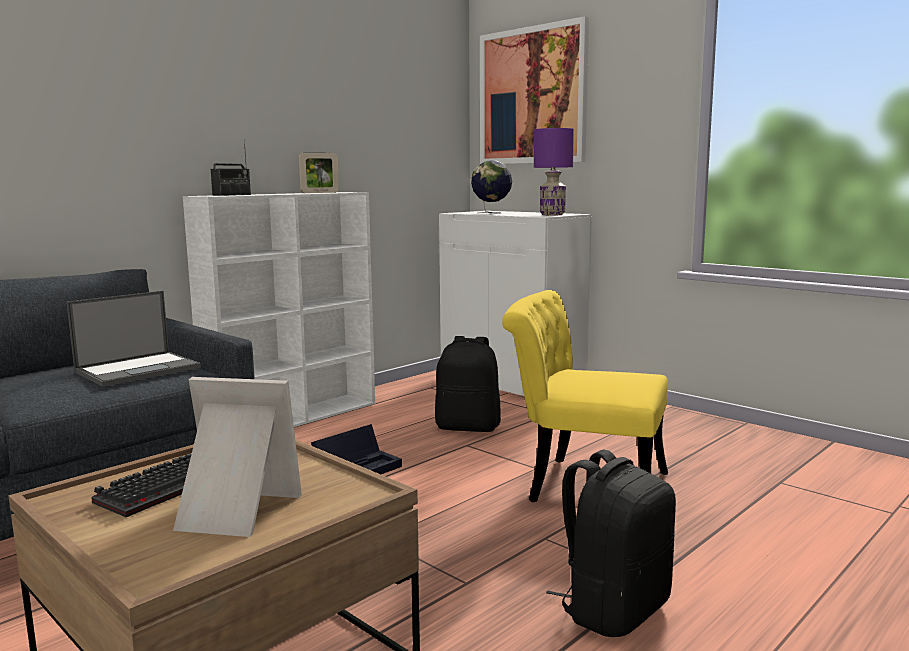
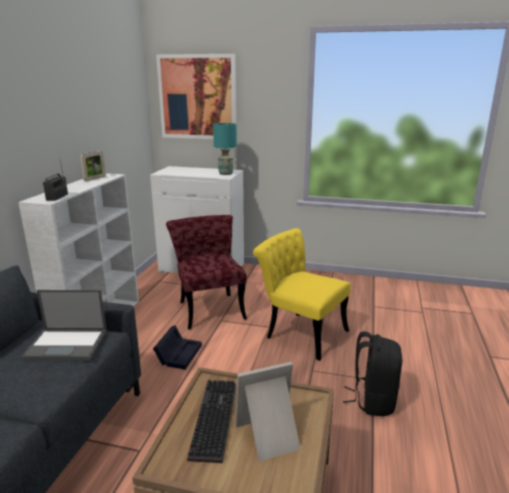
camera: 30 degrees left, 10 degrees up
laptop [67,291,201,387] -> laptop turned 75 degrees clockwise [21,290,107,360]
black backpack [435,336,501,432] -> red chair [166,215,247,329]
globe [471,160,512,214] -> none
yellow chair [502,290,668,502] -> yellow chair turned 45 degrees clockwise [253,228,351,361]
purple table lamp [534,128,574,215] -> turquoise table lamp [213,123,237,175]

